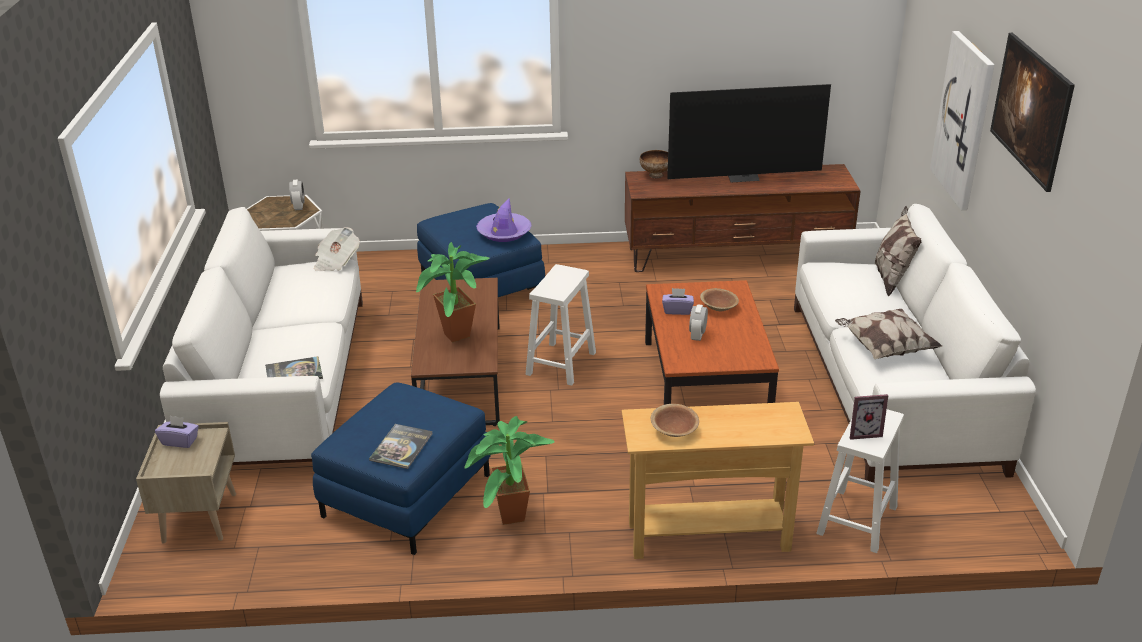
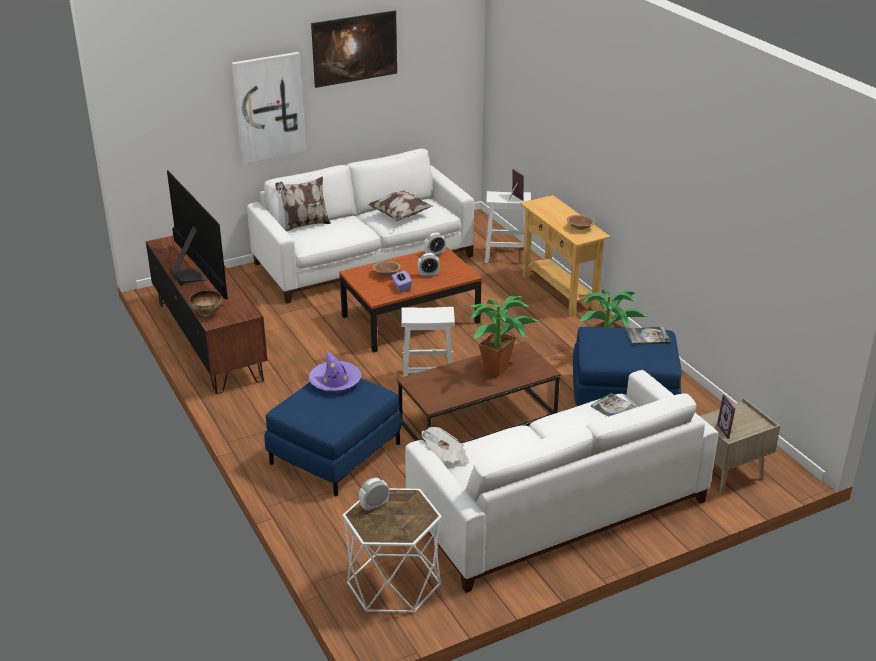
camera: 115 degrees left, 0 degrees up
purple tissue box [155,416,199,448] -> picture frame [717,395,735,439]
none -> alarm clock [424,232,446,256]

